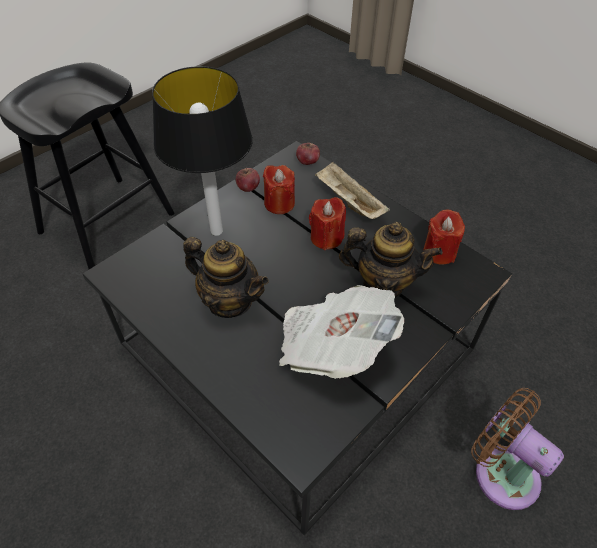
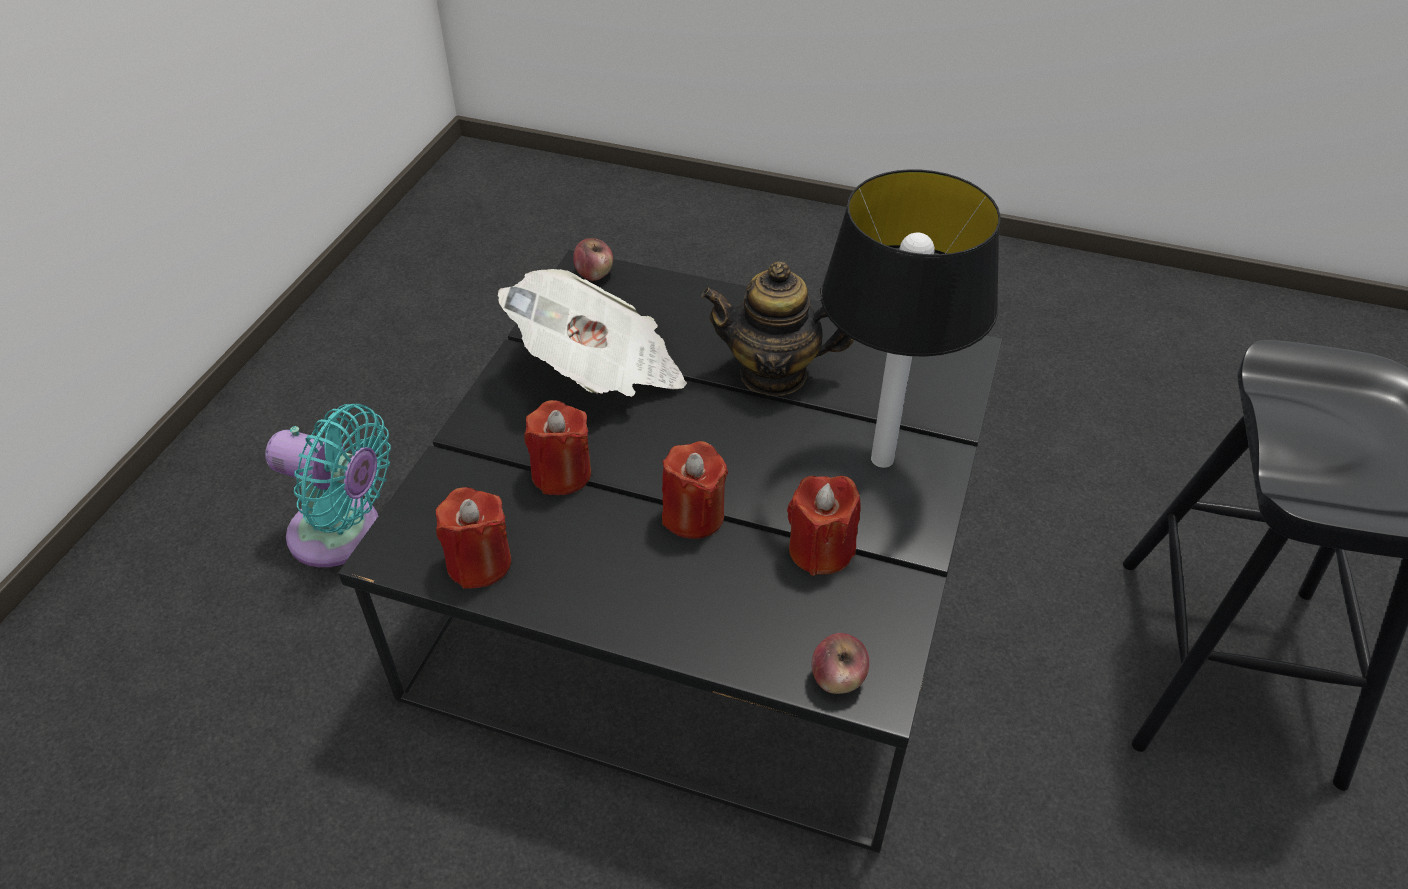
camera: 155 degrees right, 5 degrees down
apple [236,168,260,192] -> apple moved to [573,238,613,281]
beige tray [315,162,390,219] -> none
teapot [339,222,443,298] -> red candle [524,400,591,495]
brown fan [471,388,564,510] -> turquoise fan [265,404,391,567]

